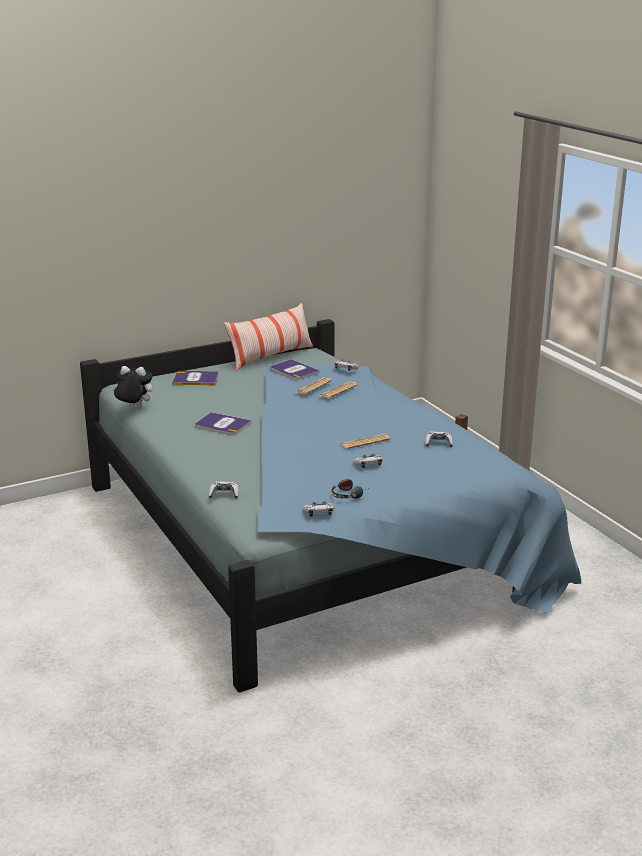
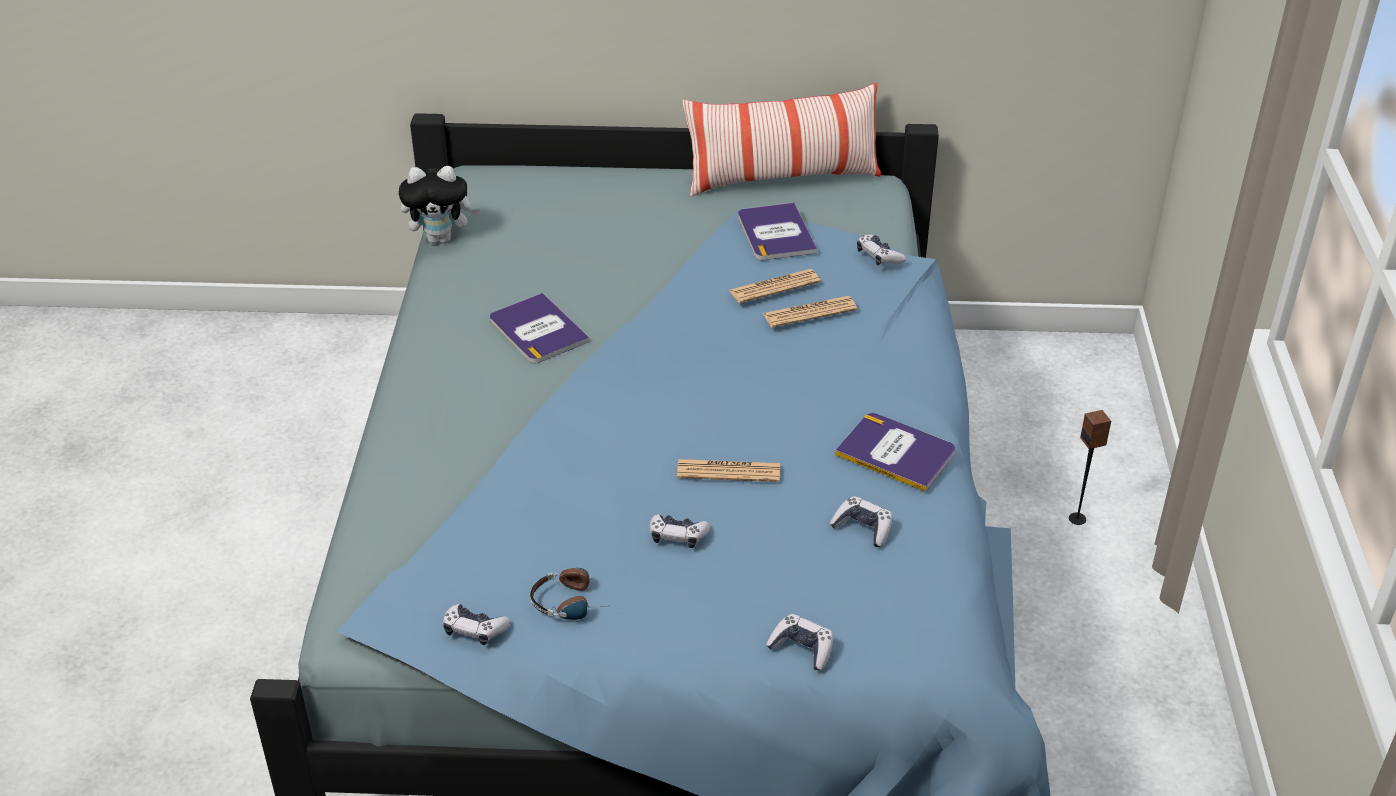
camera: 30 degrees right, 15 degrees up
plush toy [113,366,152,409] -> plush toy turned 135 degrees clockwise [399,166,480,243]
book [172,371,219,385] -> book moved to [835,413,955,492]
game controller [209,481,239,499] -> game controller moved to [766,614,834,670]

